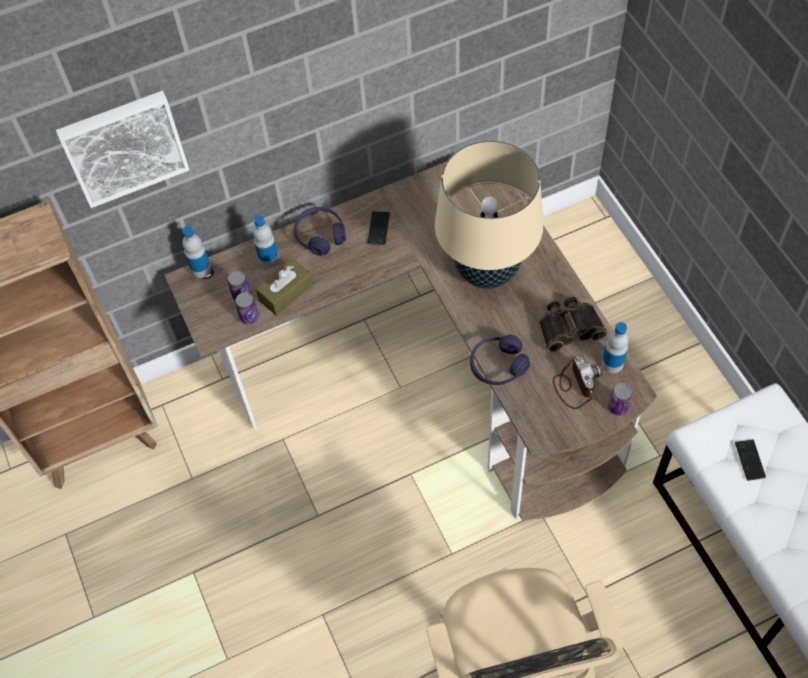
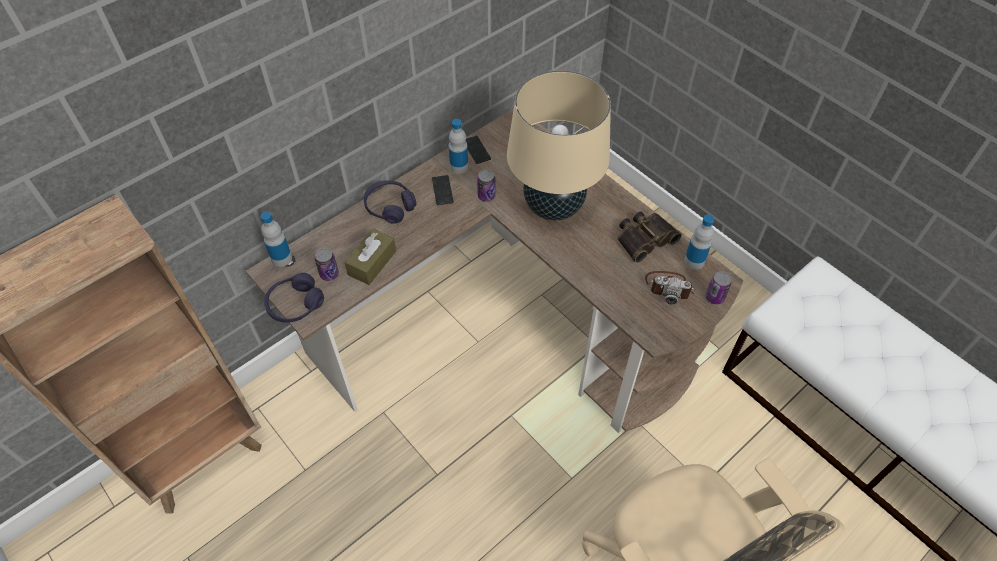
camera: 20 degrees left, 5 degrees down
picture [56,91,189,208] -> none
can [235,292,259,325] -> can moved to [477,170,495,202]
bottle [253,215,279,267] -> bottle moved to [449,119,468,174]
purple headphones [470,335,530,385] -> purple headphones moved to [264,273,324,323]
camera [553,355,602,409] -> camera turned 135 degrees clockwise [645,271,694,305]
phone [735,439,766,481] -> phone moved to [466,136,491,164]

